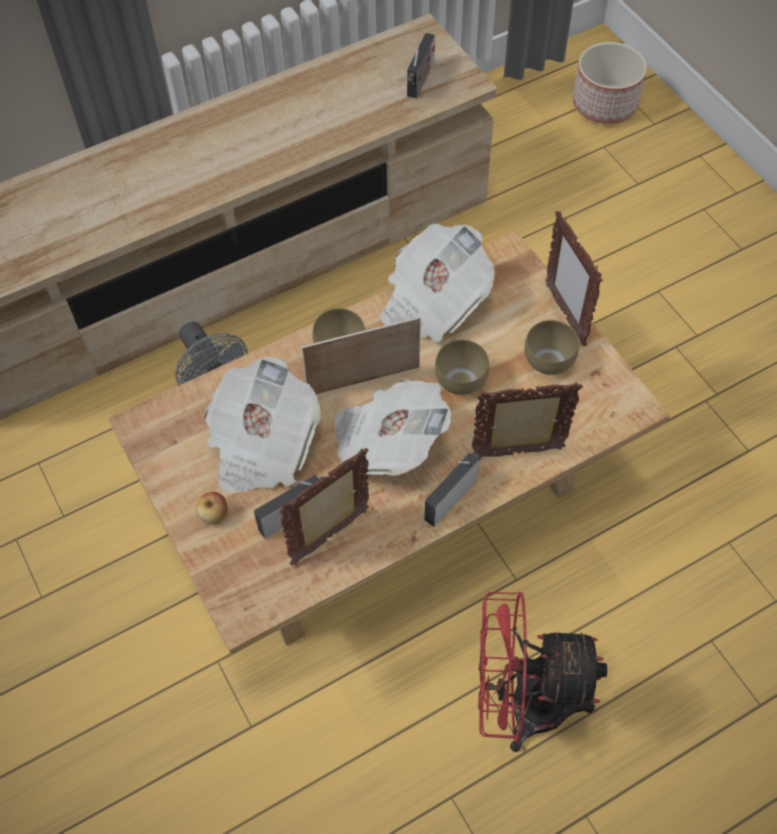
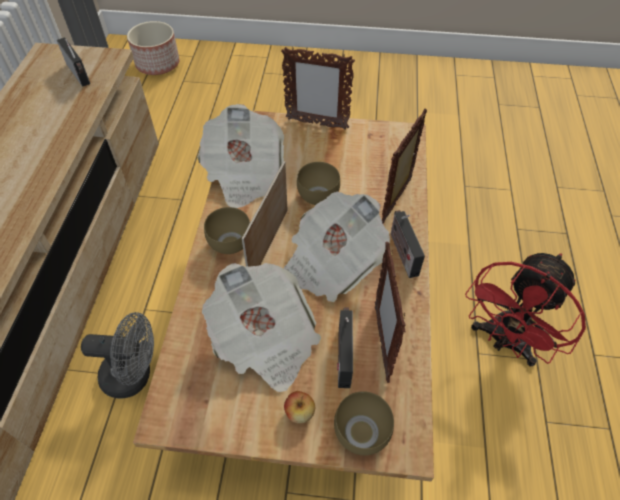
camera: 55 degrees left, 5 degrees down
brown bowl [524,320,579,375] -> brown bowl moved to [334,391,394,456]

